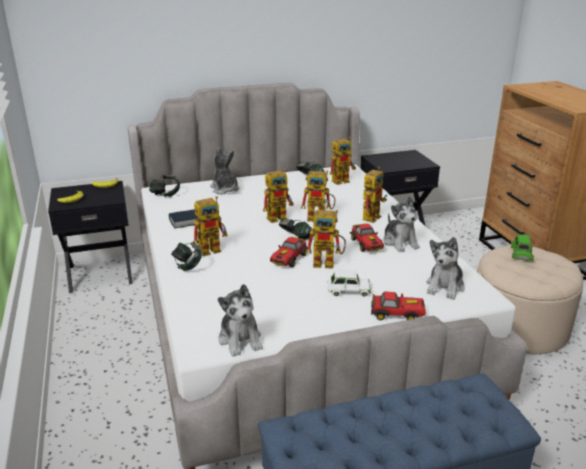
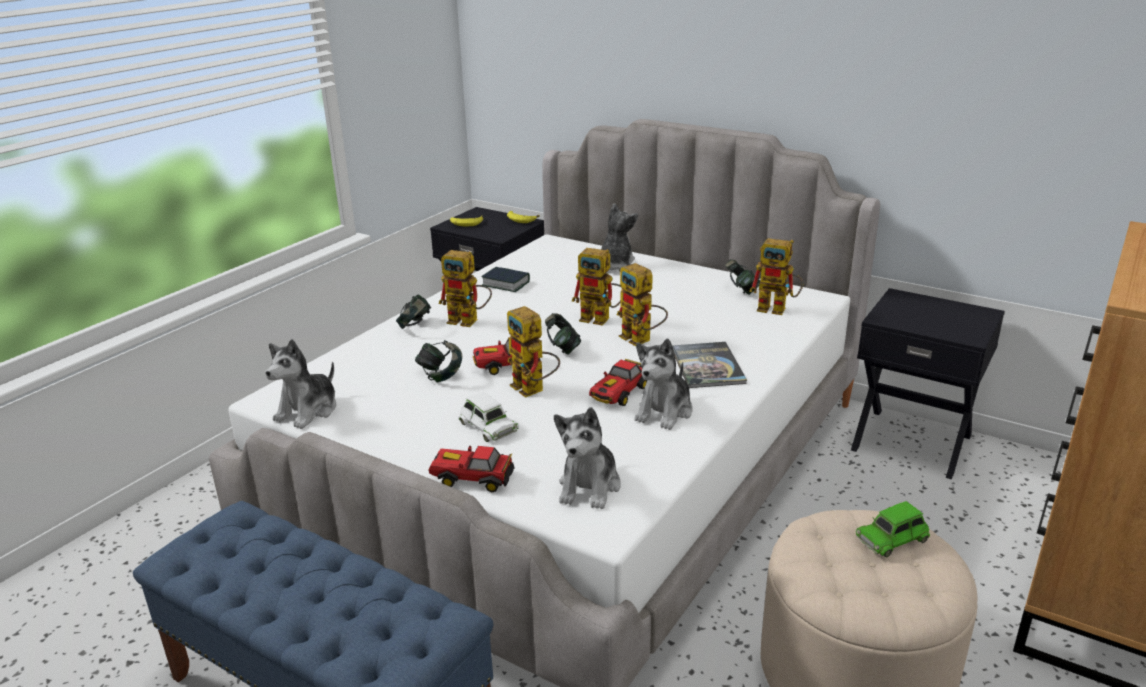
camera: 50 degrees right, 0 degrees up
headphones [149,175,180,197] -> headphones moved to [415,340,462,383]
toy robot [363,167,387,223] -> book [673,342,747,388]
toy car [371,291,426,321] -> toy car turned 135 degrees clockwise [429,446,515,492]
plush toy [427,237,465,300] -> plush toy turned 60 degrees counterclockwise [554,407,621,509]

